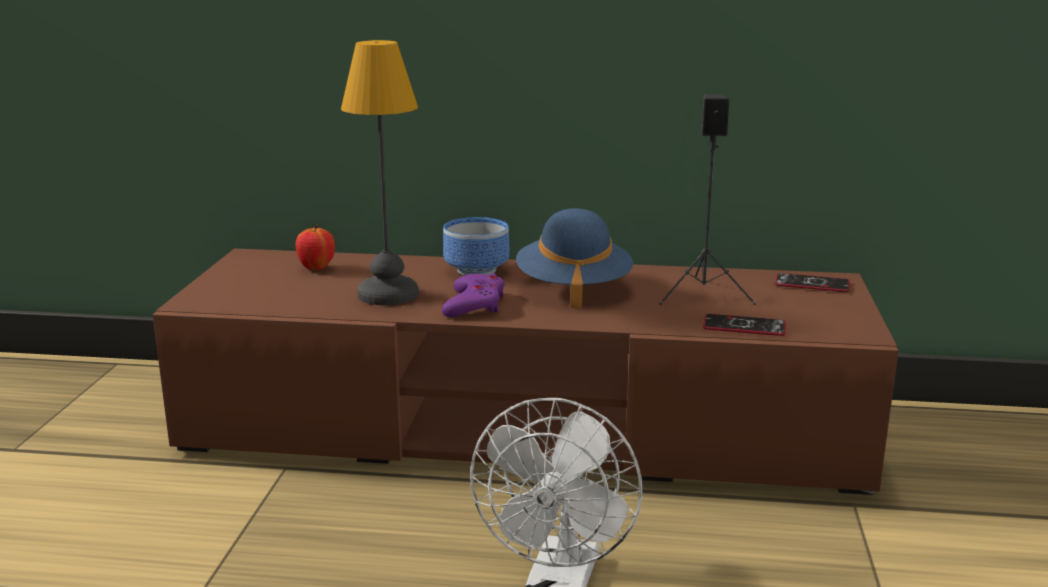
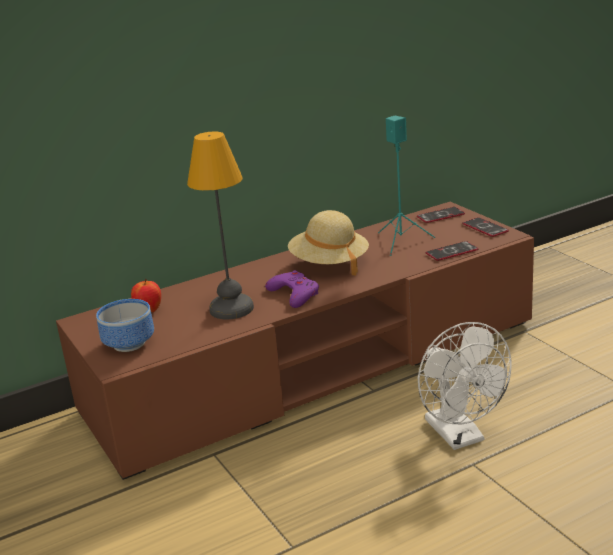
camera: 35 degrees left, 5 degrees up
bowl [443,217,510,276] -> bowl moved to [96,299,154,352]
blue hat [516,208,633,310] -> beige hat [288,210,369,275]
black speaker [659,94,756,305] -> turquoise speaker [378,116,435,256]
none -> phone [462,217,509,237]

